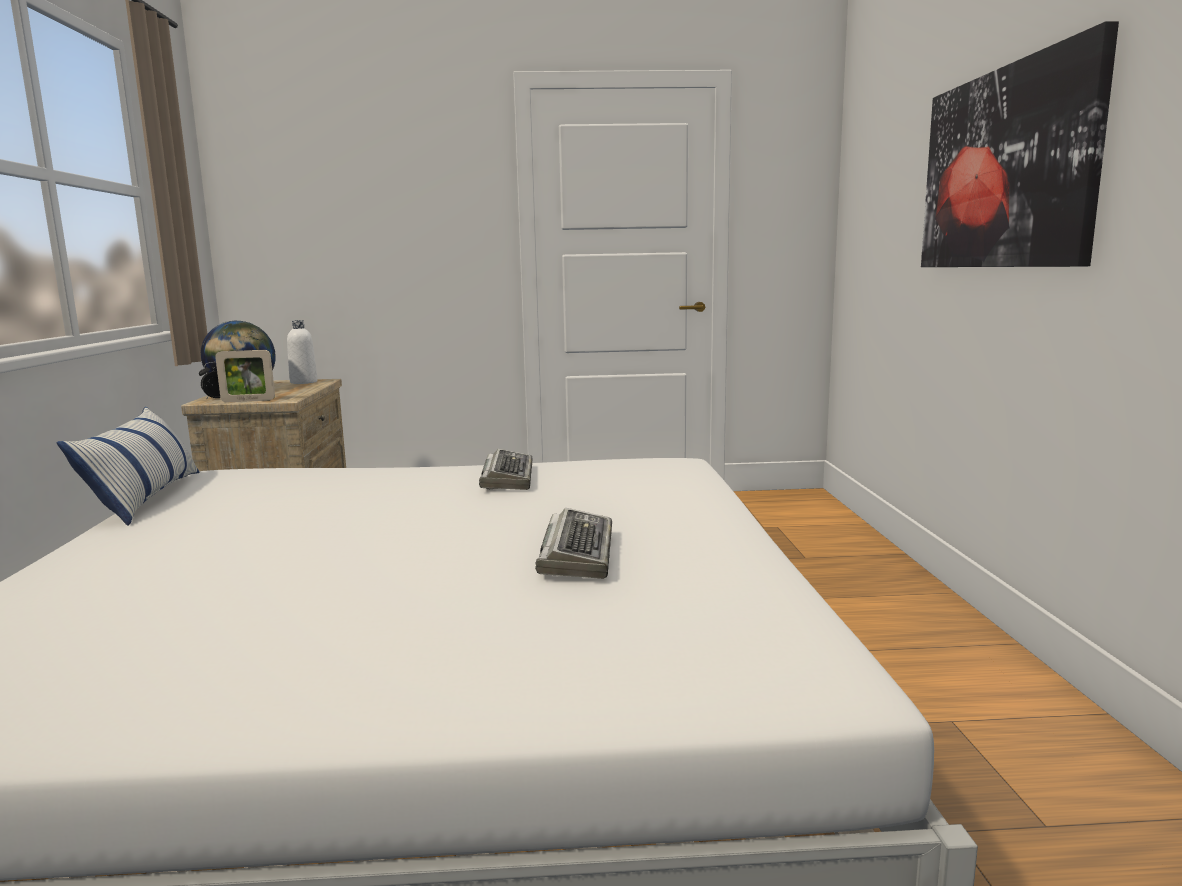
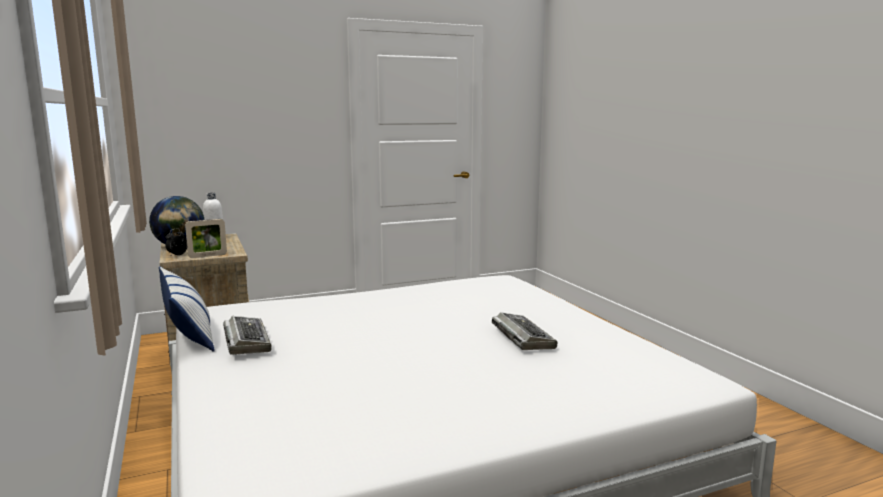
camera: 20 degrees left, 0 degrees up
keyboard [479,449,533,490] -> keyboard moved to [223,316,272,355]
picture [921,21,1119,267] -> none

